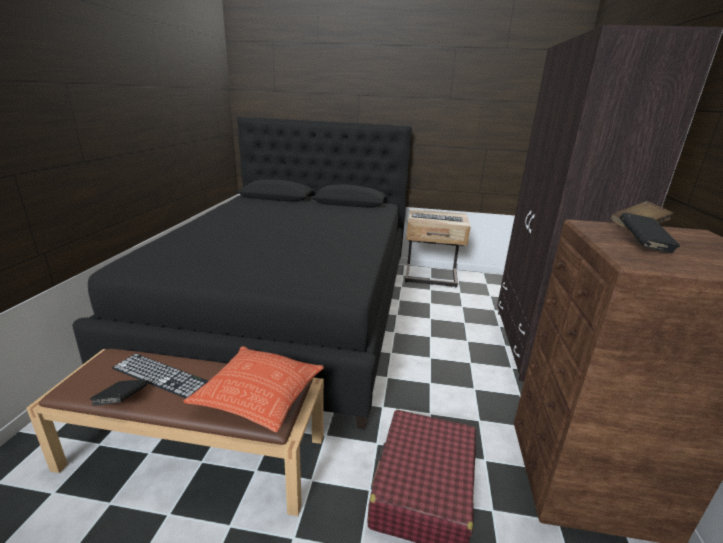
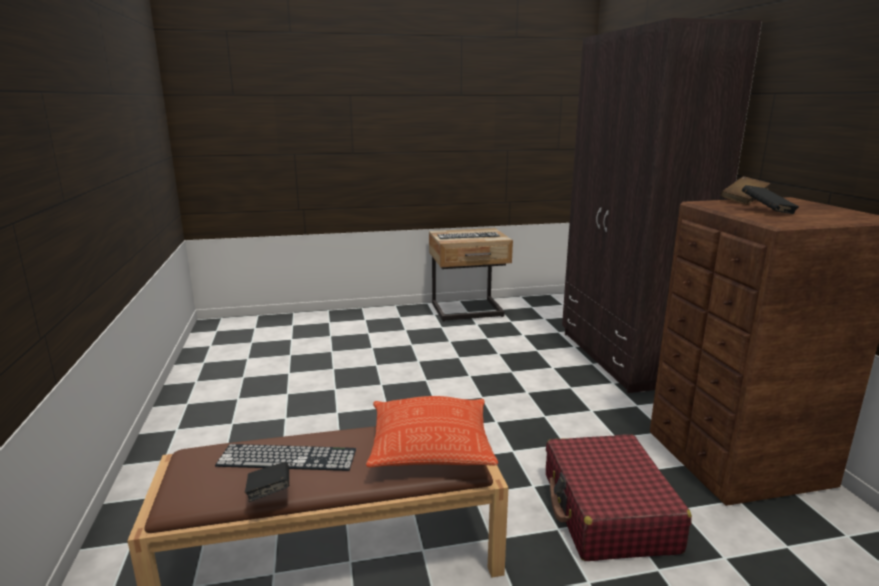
camera: 20 degrees left, 5 degrees down
black bed [72,117,412,429] -> none

